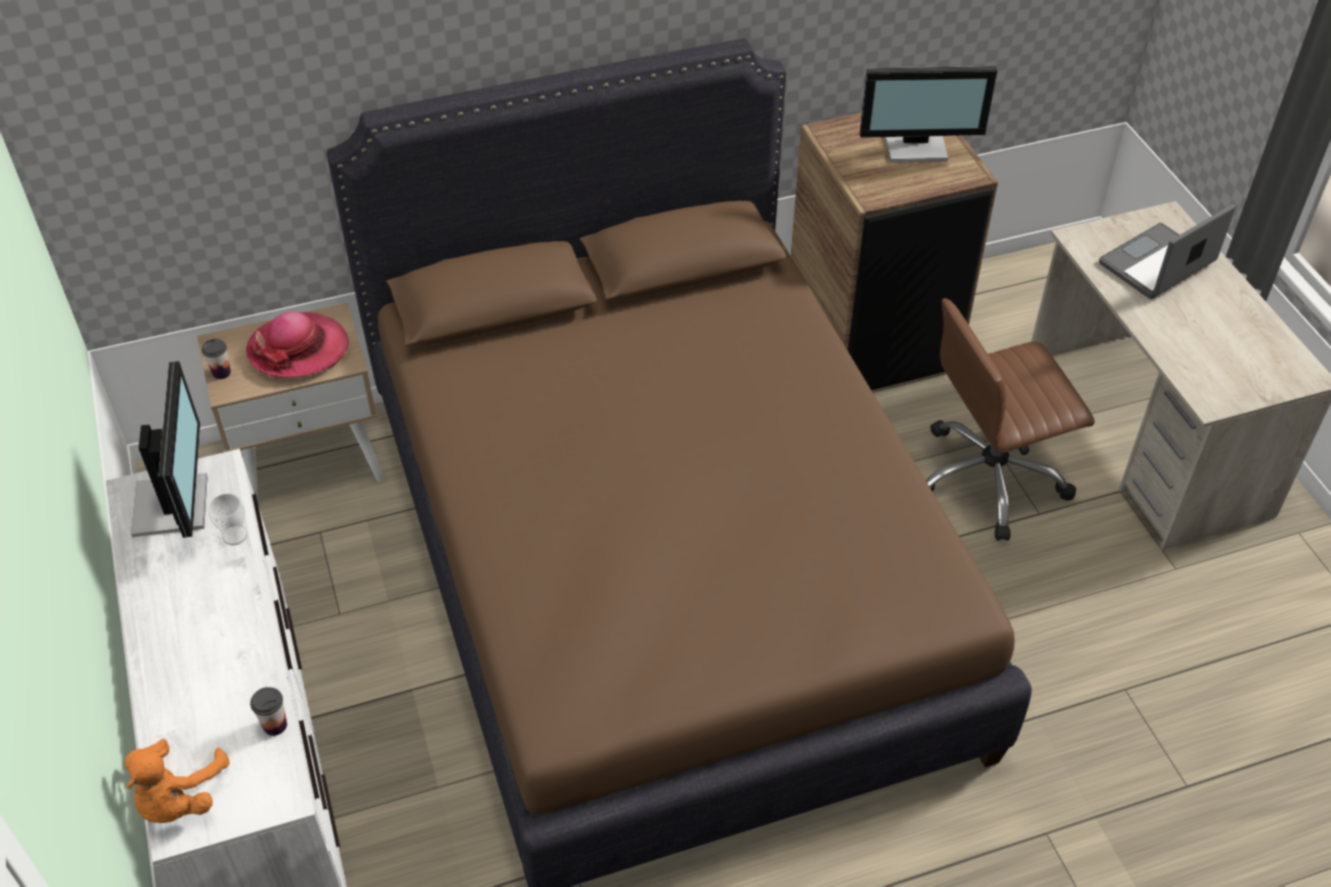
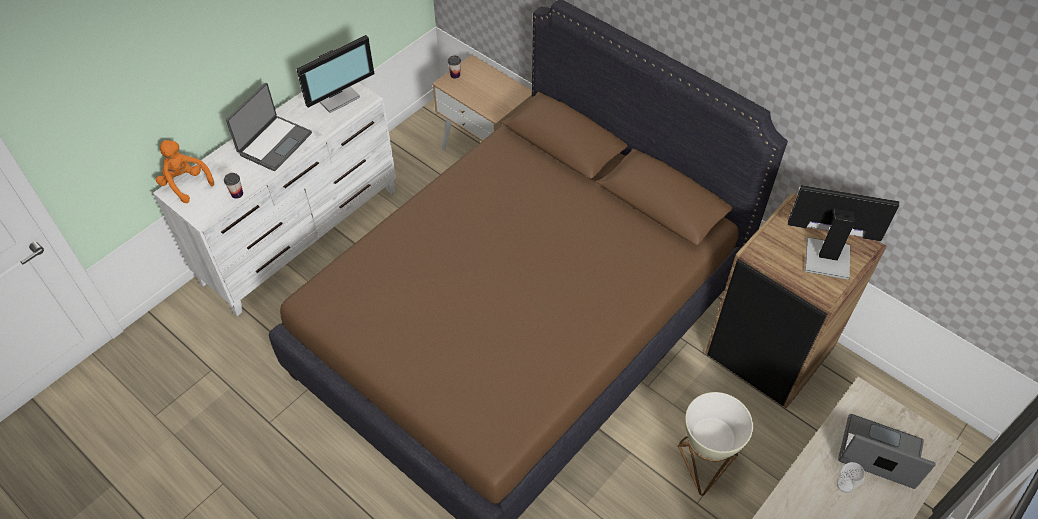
camera: 60 degrees right, 5 degrees up
orange plush toy [125,739,230,823] -> orange plush toy turned 60 degrees clockwise [156,140,214,203]
cup [209,493,248,545] -> cup moved to [837,462,865,493]
hat [246,312,349,378] -> none
monitor [860,66,997,163] -> monitor turned 135 degrees clockwise [788,185,899,280]
brown office chair [926,298,1095,541] -> planter [678,392,753,496]
none -> laptop [226,83,312,171]

